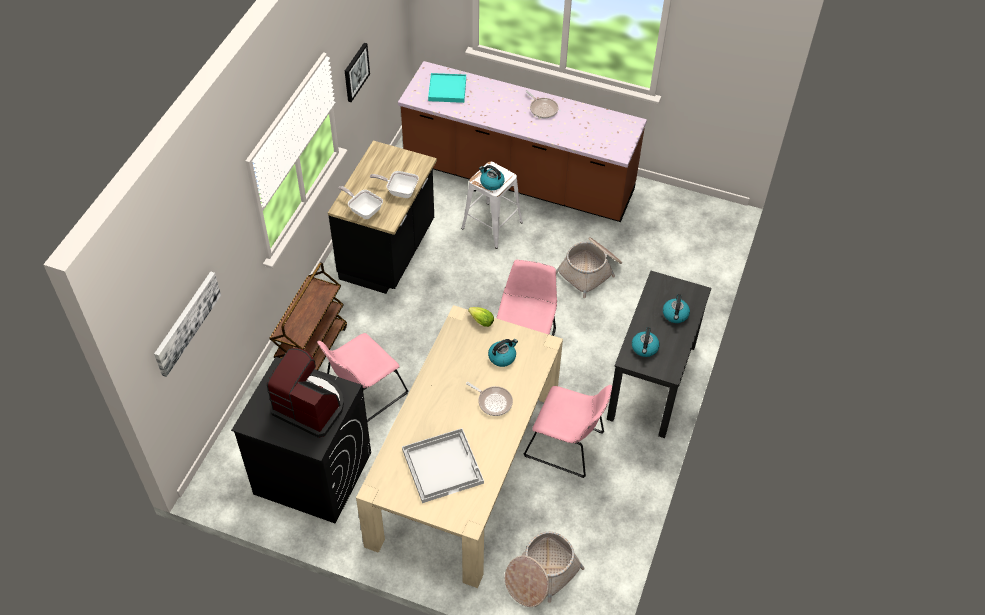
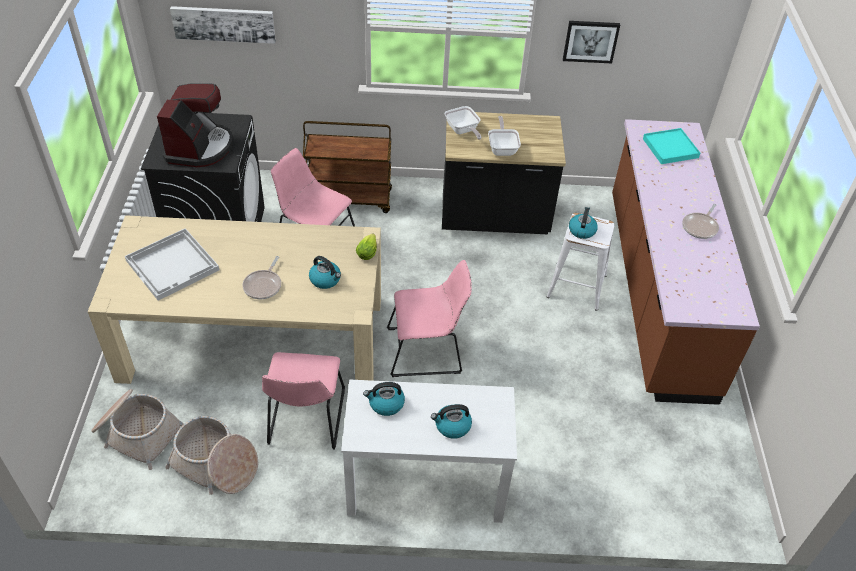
camera: 70 degrees right, 5 degrees down
frying pan [339,186,383,219] -> frying pan turned 135 degrees clockwise [445,106,481,140]
basket [556,237,622,298] -> basket moved to [165,416,258,495]
black desk [607,271,711,438] -> white desk [341,379,517,523]

